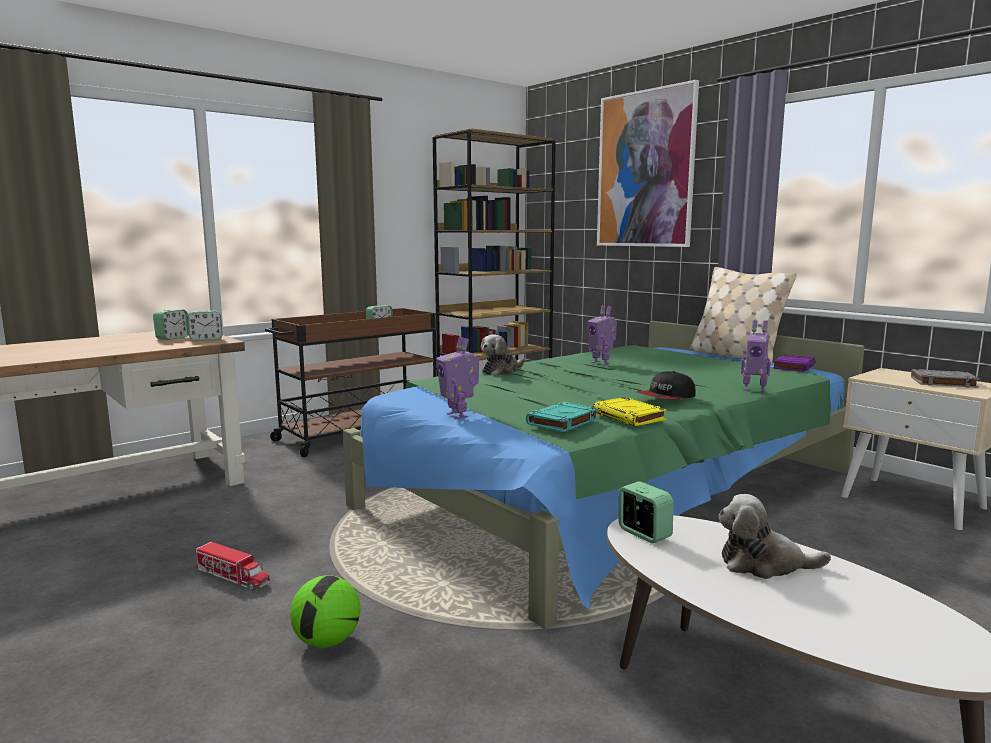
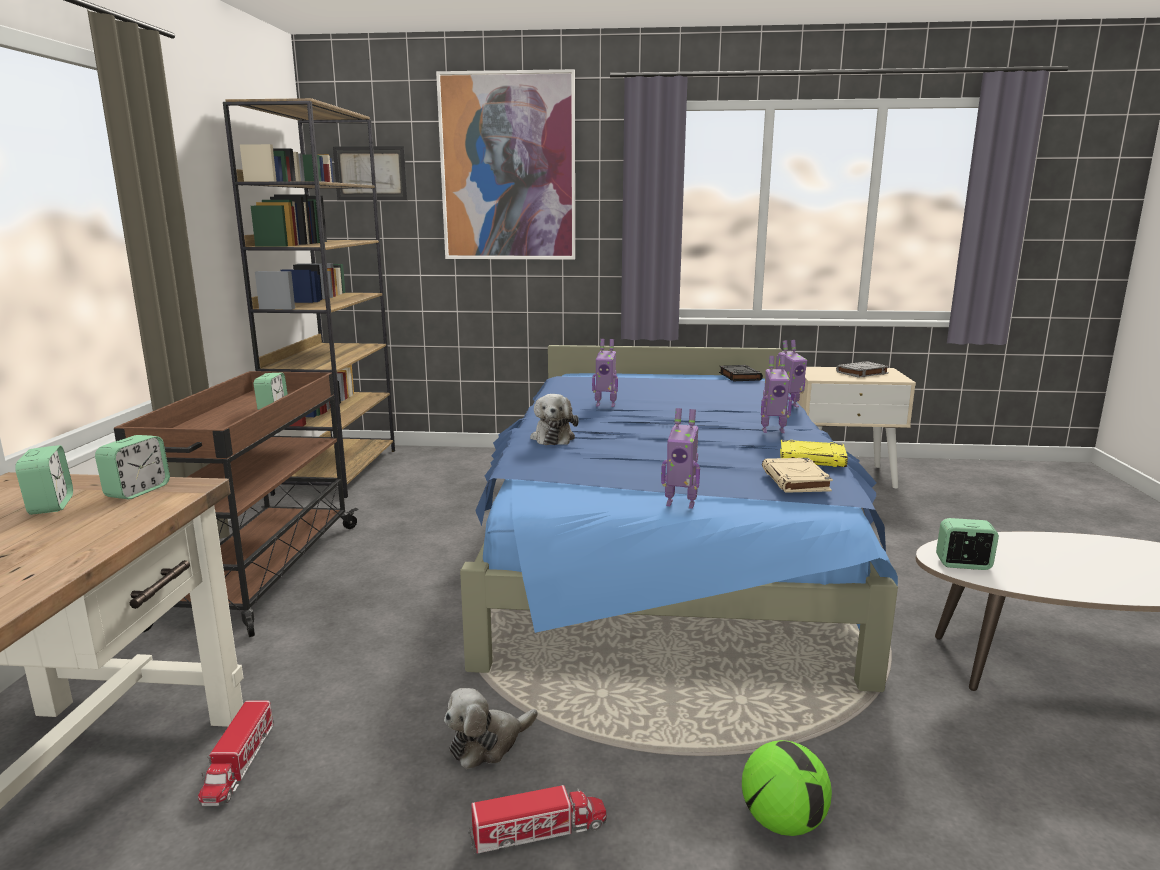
camera: 45 degrees left, 5 degrees up
green bed [343,321,865,629] -> blue bed [460,345,898,692]
turquoise book [526,402,598,432] -> beige book [762,458,833,493]
cap [637,371,696,399] -> toy robot [761,356,792,433]
beige pillow [689,267,797,365] -> none
plush toy [718,494,831,579] -> plush toy moved to [444,688,538,769]
purple book [773,355,816,372] -> black book [719,365,763,381]
none -> toy truck [198,700,274,806]
none -> picture [333,146,408,200]

